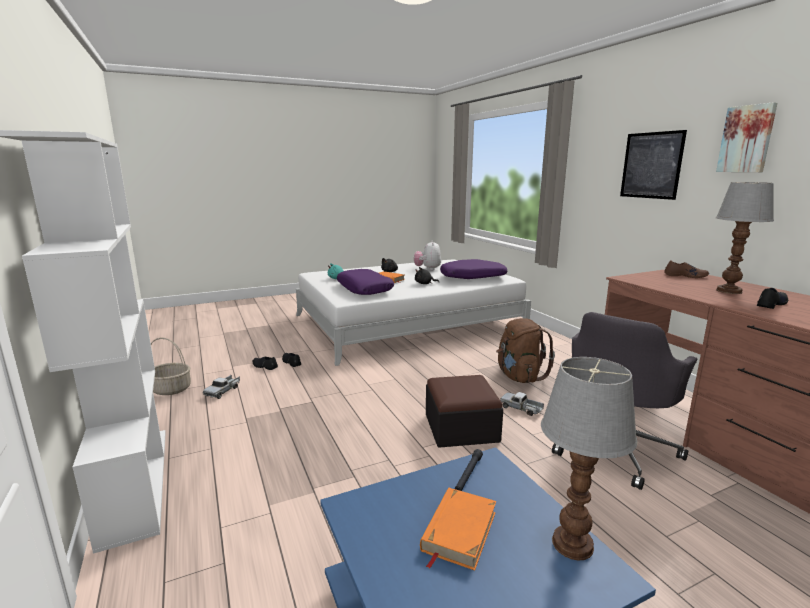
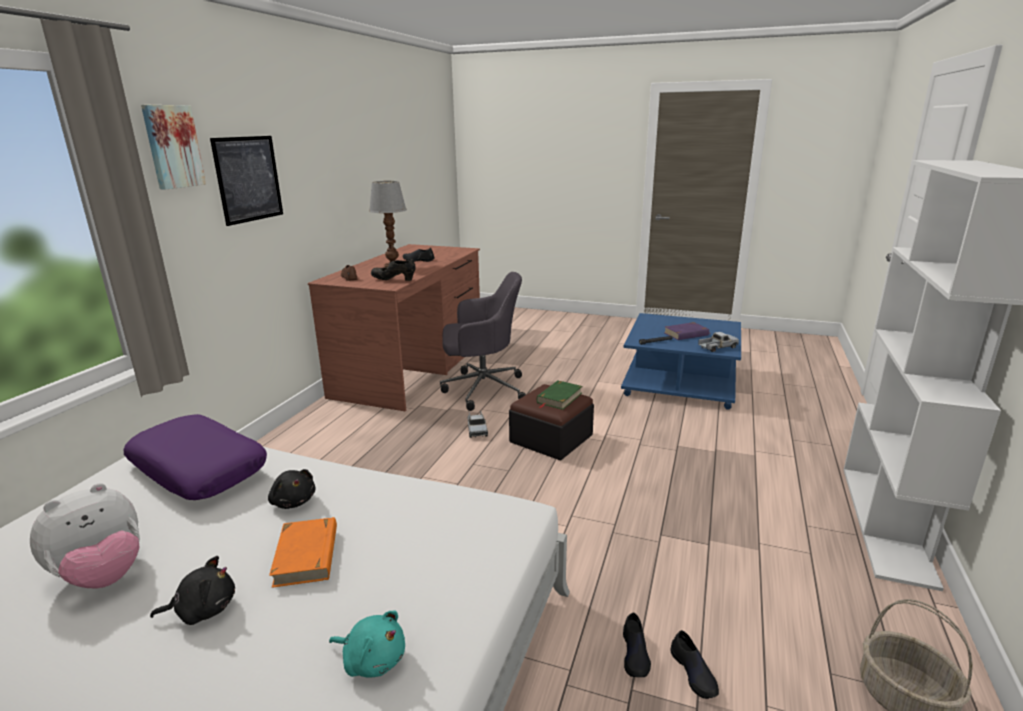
camera: 135 degrees left, 5 degrees up
toy truck [203,375,240,399] -> toy truck moved to [698,332,739,352]
purple pillow [337,269,394,295] -> none
orange book [420,488,496,571] -> purple book [665,322,709,340]
brown backpack [496,318,555,383] -> none
table lamp [541,357,638,561] -> none
picture [716,102,778,172] -> picture moved to [141,105,206,190]
none -> black shoe [371,259,416,281]
none -> green book [537,380,582,410]

